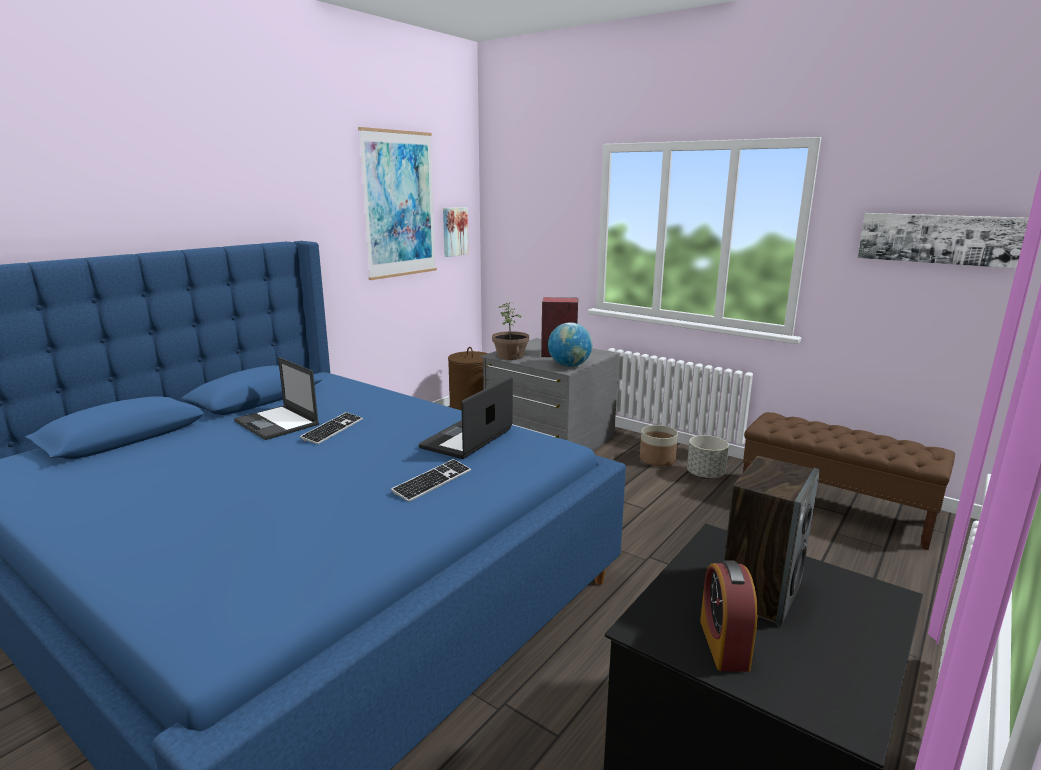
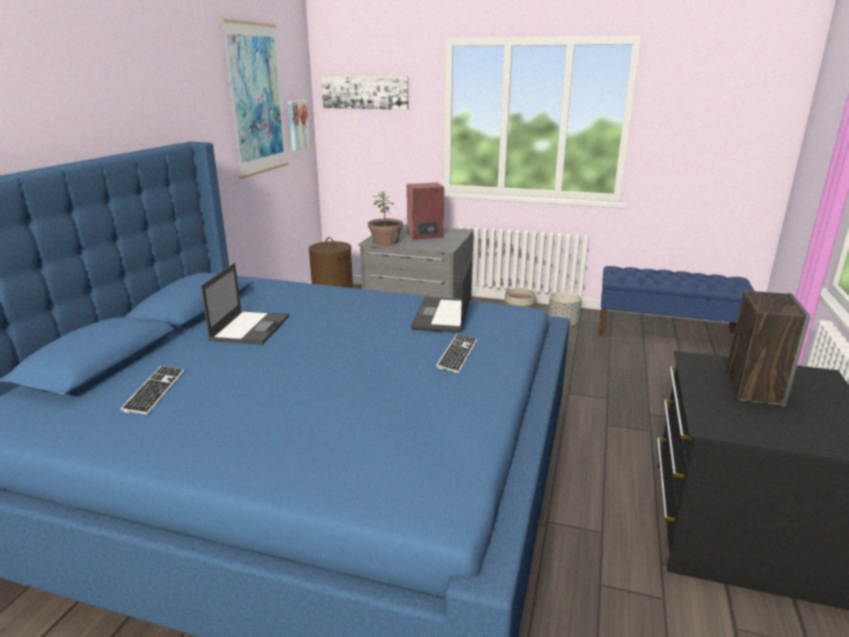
camera: 20 degrees left, 5 degrees up
laptop [234,357,319,440] -> laptop turned 105 degrees counterclockwise [201,263,289,345]
keyboard [300,412,363,444] -> keyboard moved to [120,366,184,415]
globe [548,322,592,367] -> none
alarm clock [700,560,758,672] -> none
brown bench [743,412,955,550] -> blue bench [598,266,754,336]
picture [858,213,1029,269] -> picture moved to [321,76,409,110]

